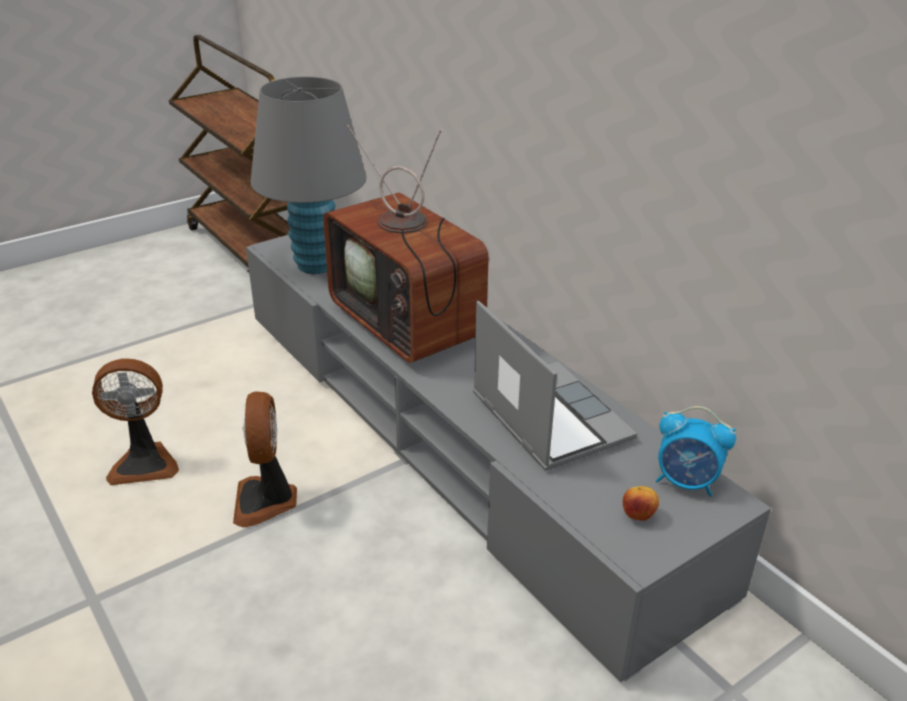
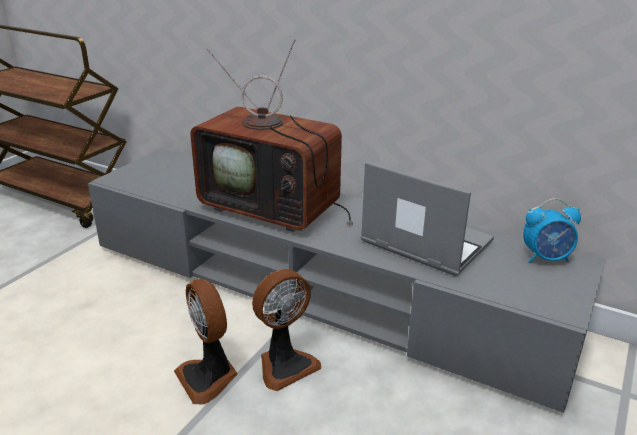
camera: 25 degrees left, 5 degrees down
fan [92,358,179,485] -> fan moved to [252,269,321,391]
grey table lamp [251,77,366,274] -> none
apple [623,486,659,521] -> none

